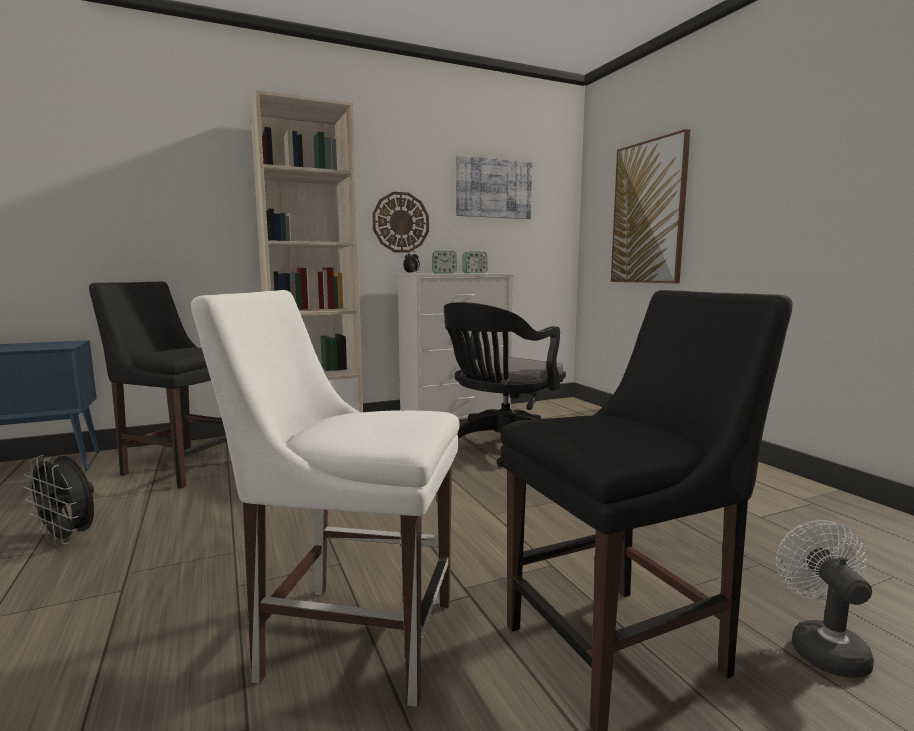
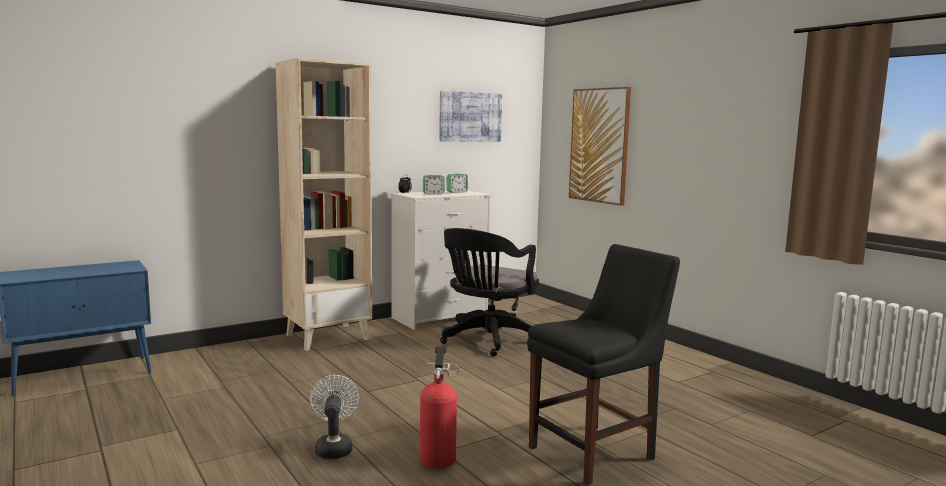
camera: 10 degrees left, 0 degrees up
black fan [23,455,94,546] -> none
black chair [89,282,227,488] -> none
white chair [191,290,459,707] -> fire extinguisher [420,346,459,469]
wall clock [372,192,429,253] -> none
white fan [776,520,874,678] -> white fan moved to [310,375,359,459]

